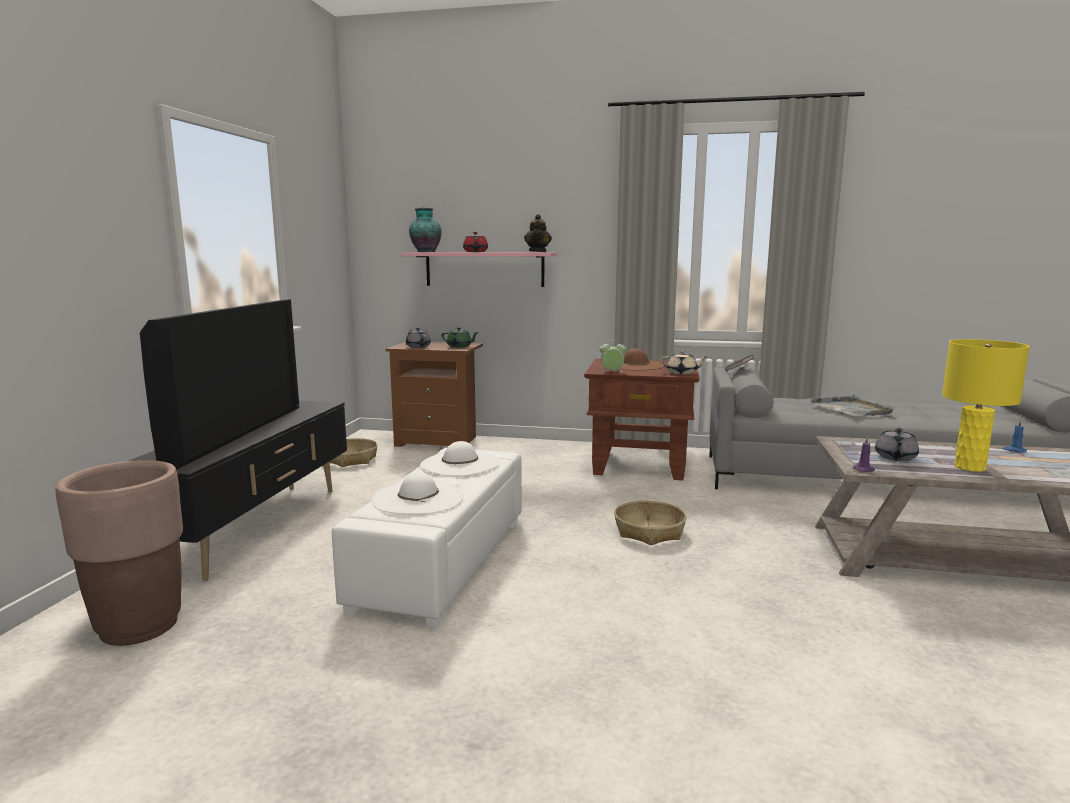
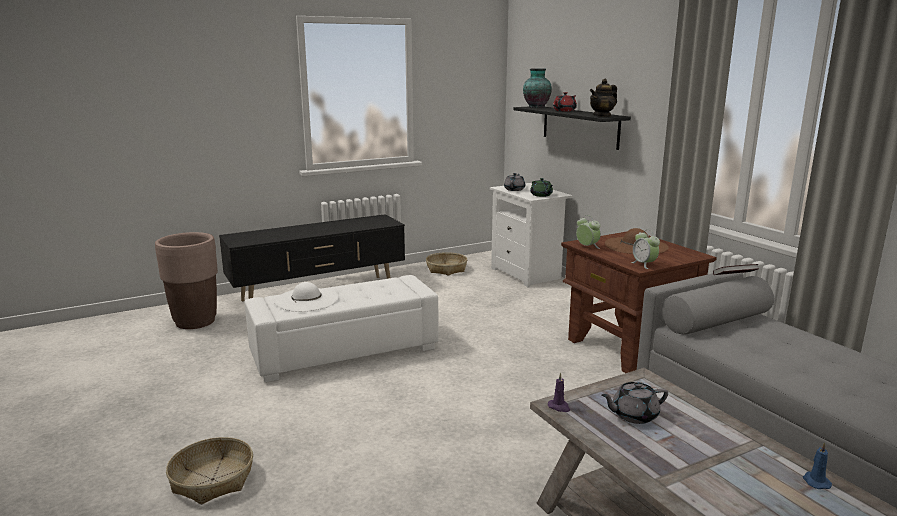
camera: 50 degrees right, 5 degrees up
television [140,299,299,470] -> none
brown nightstand [385,342,483,447] -> white nightstand [490,183,573,287]
pink shelf [401,252,557,287] -> black shelf [514,107,631,150]
white hat [420,441,500,476] -> none
basket [614,500,687,545] -> basket moved to [166,437,253,505]
beige teapot [660,351,708,375] -> alarm clock [631,230,660,269]
grey tray [808,394,895,416] -> none
yellow table lamp [942,339,1030,472] -> none

